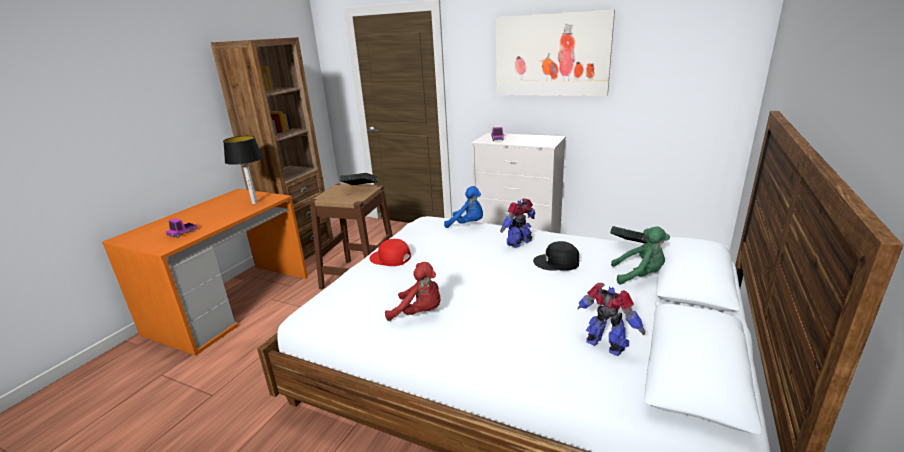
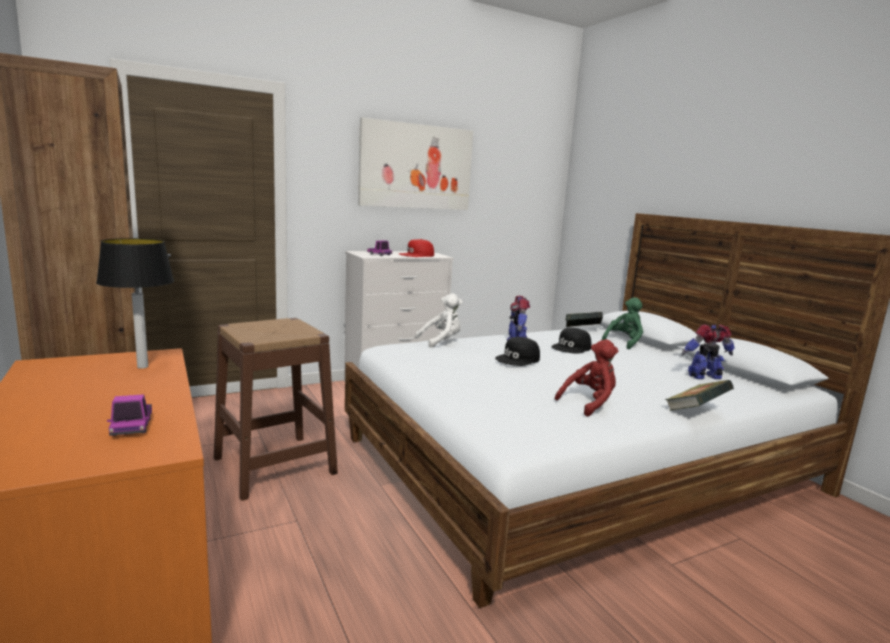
camera: 55 degrees left, 10 degrees down
book [340,173,378,185] -> book moved to [665,380,734,411]
red cap [369,239,411,266] -> red cap moved to [399,239,434,257]
blue plush toy [444,186,483,228] -> white plush toy [415,293,463,348]
none -> black cap [495,337,540,366]

